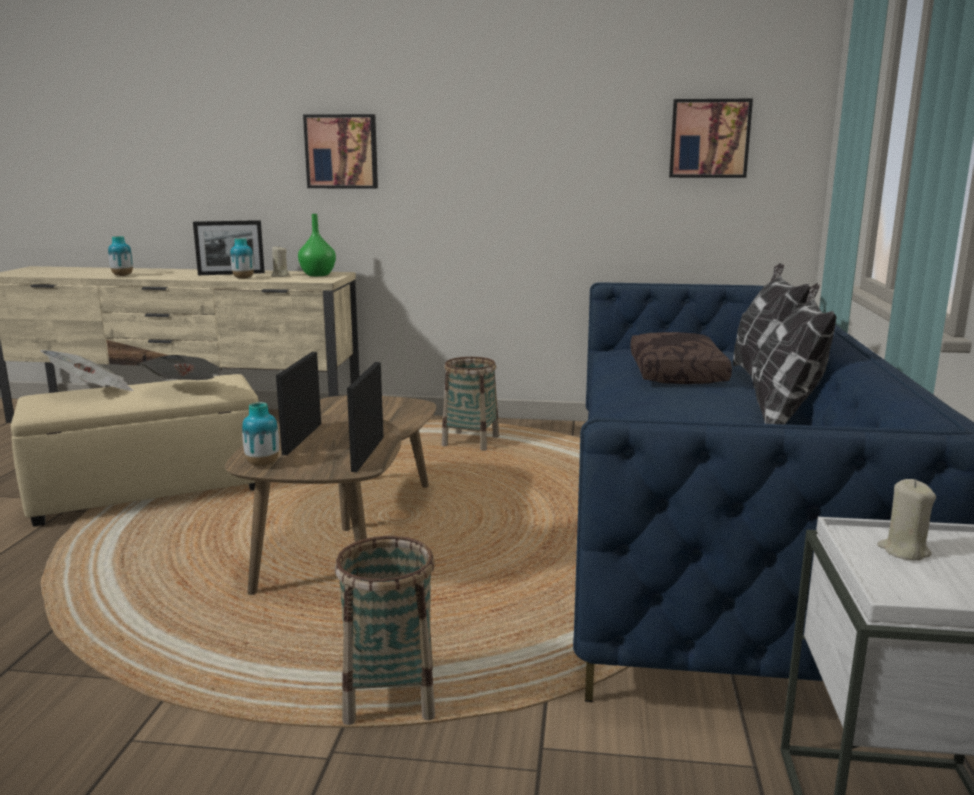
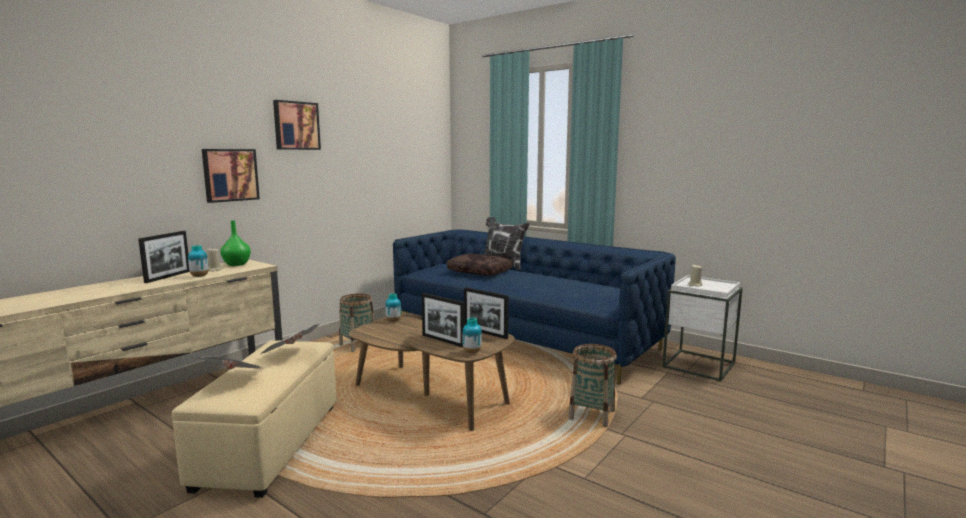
camera: 60 degrees left, 5 degrees down
vase [108,236,133,276] -> vase moved to [385,293,401,322]
picture [669,99,753,178] -> picture moved to [273,100,321,150]
pillow [754,283,836,424] -> none

